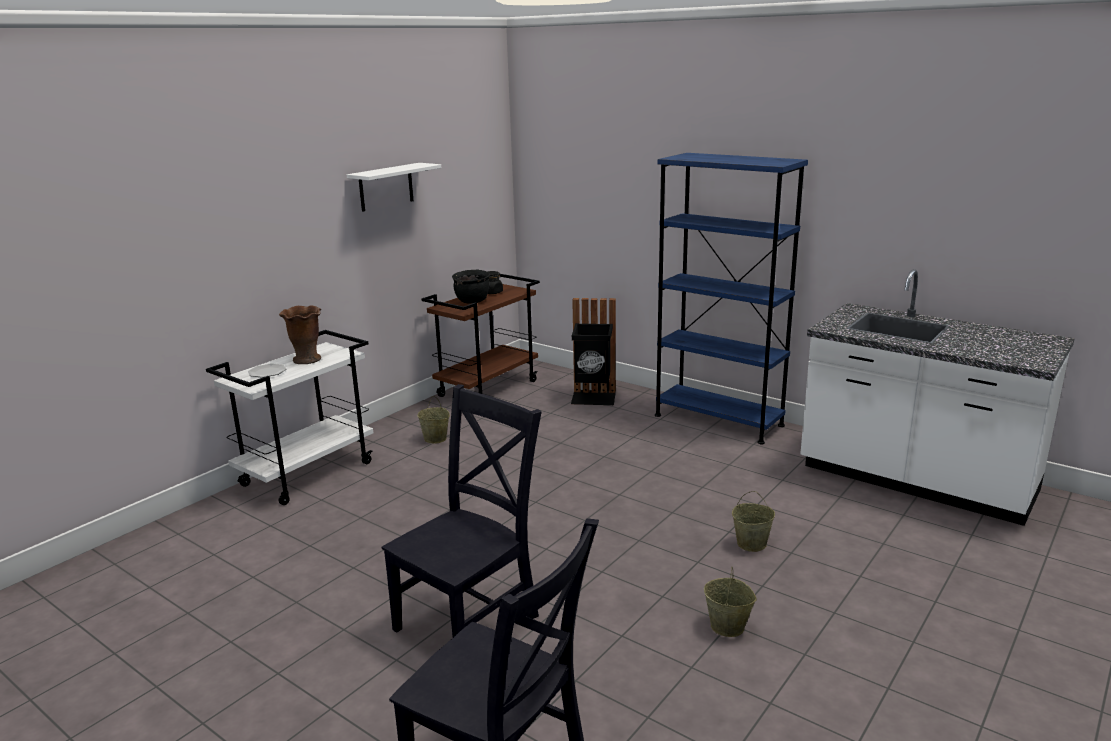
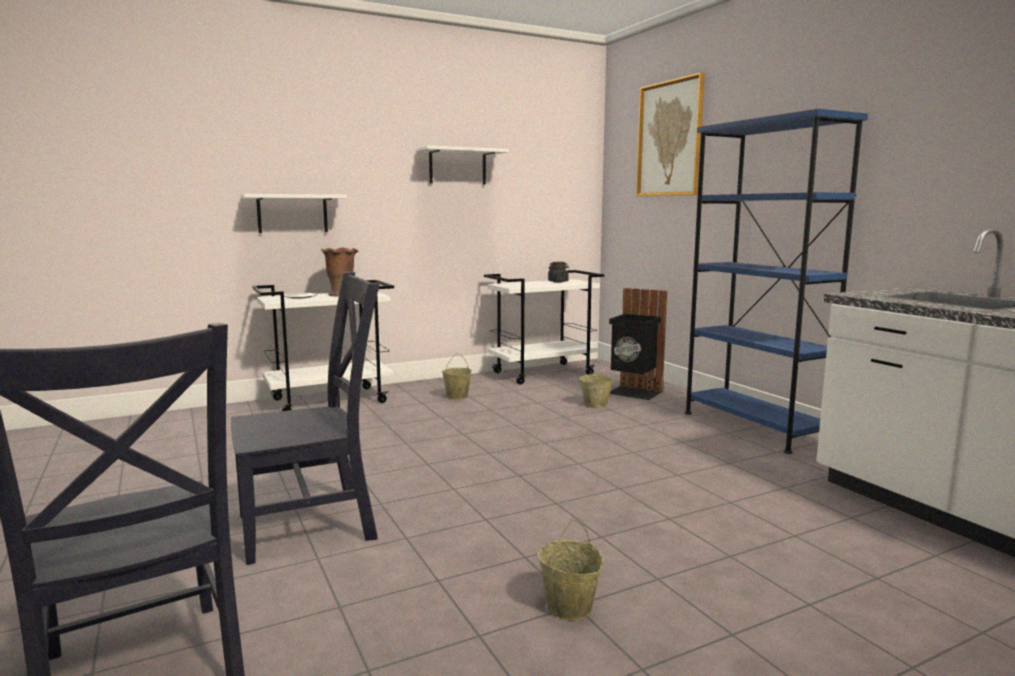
camera: 25 degrees right, 10 degrees down
brown cart [422,273,540,397] -> white cart [484,270,604,384]
black cooking pot [452,269,490,303] -> none
beige bucket [732,491,775,552] -> beige bucket moved to [579,360,614,408]
none -> white shelf [241,194,347,233]
none -> picture [636,73,705,196]

